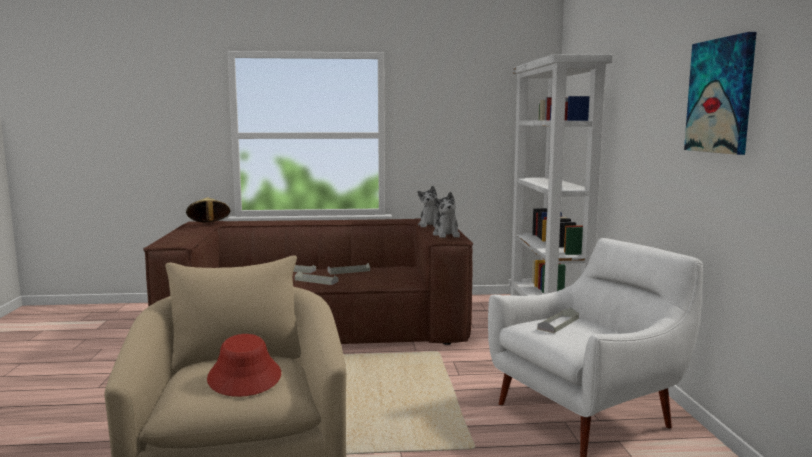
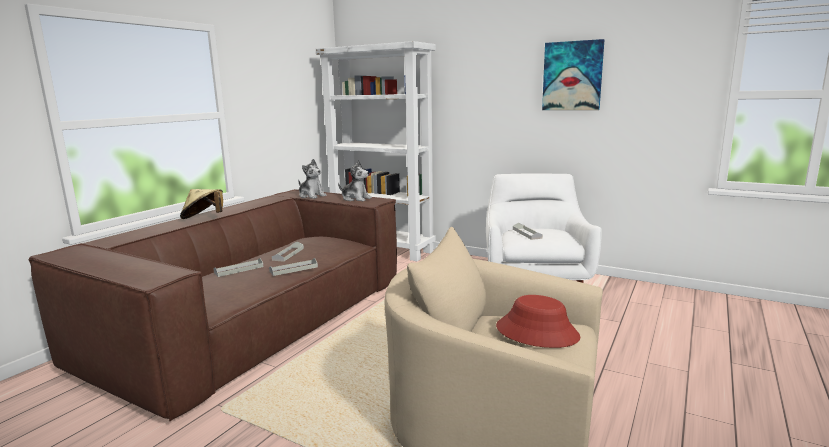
camera: 55 degrees left, 5 degrees up
beige hat [186,197,231,222] -> beige hat moved to [180,189,223,219]

